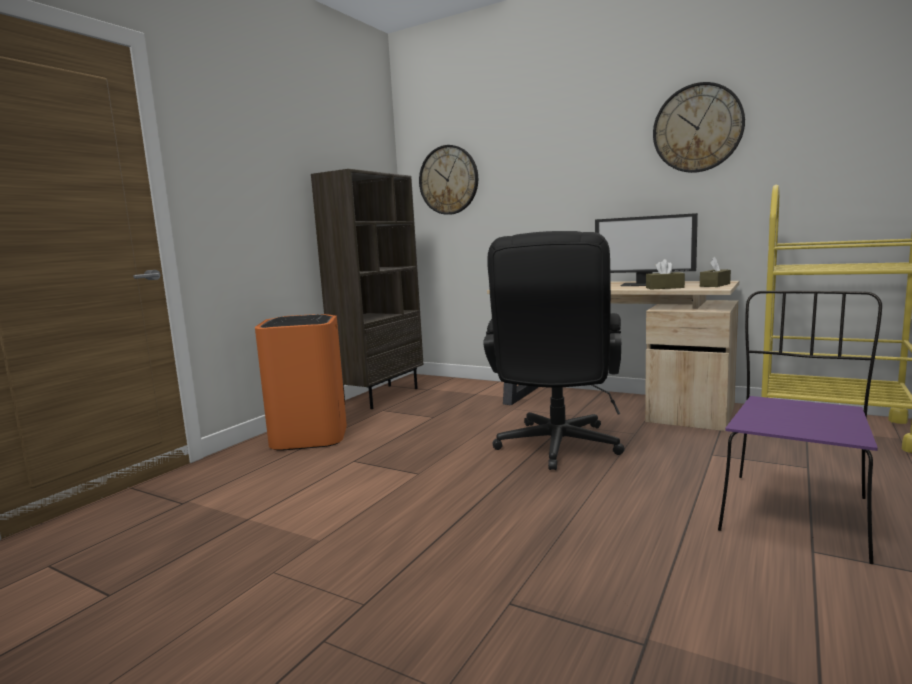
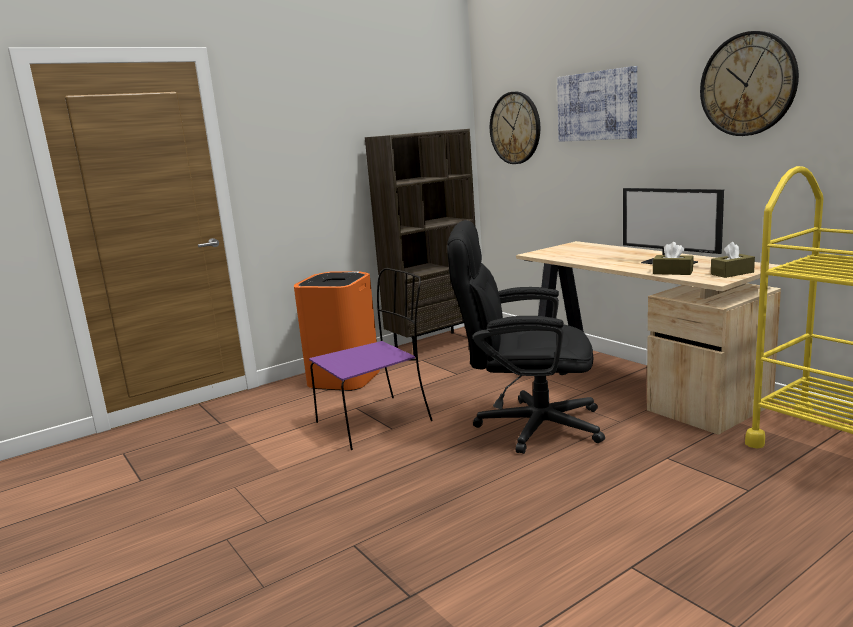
camera: 25 degrees right, 5 degrees up
black office chair [483,231,625,470] -> black office chair turned 60 degrees clockwise [447,220,605,454]
purple chair [718,291,882,564] -> purple chair moved to [309,268,433,450]
none -> picture [557,66,637,142]

